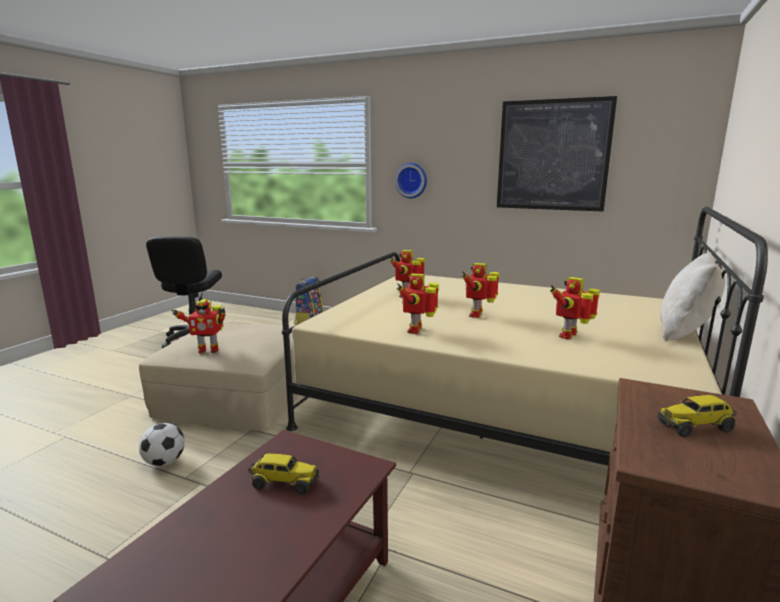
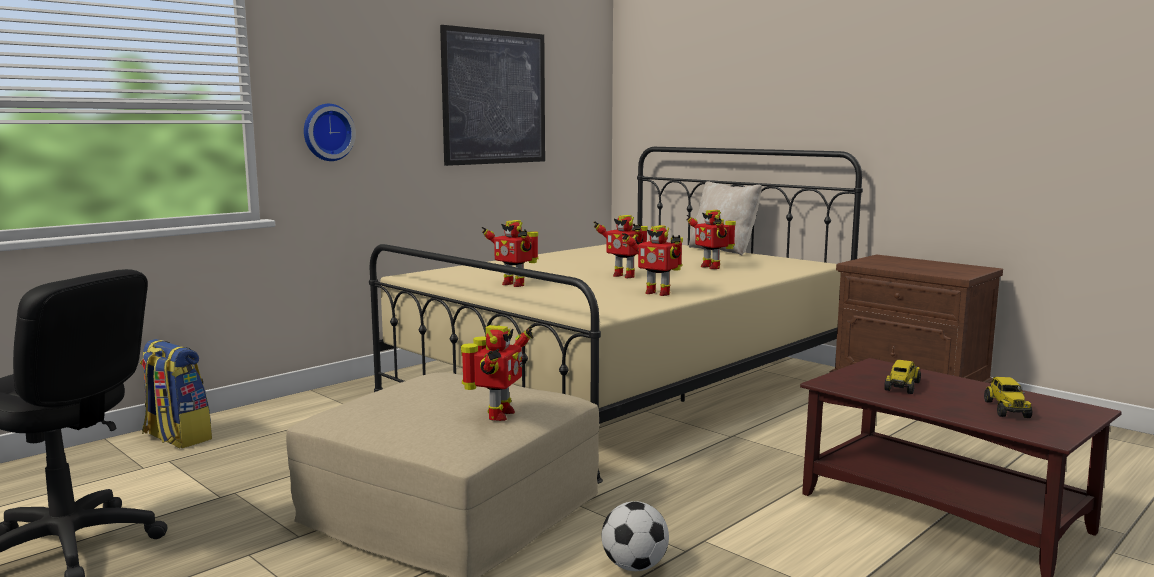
camera: 70 degrees left, 5 degrees down
toy truck [658,395,737,437] -> toy truck moved to [984,377,1032,418]

